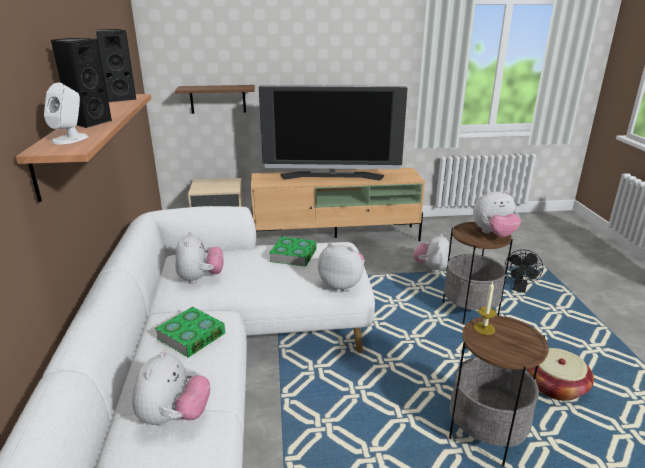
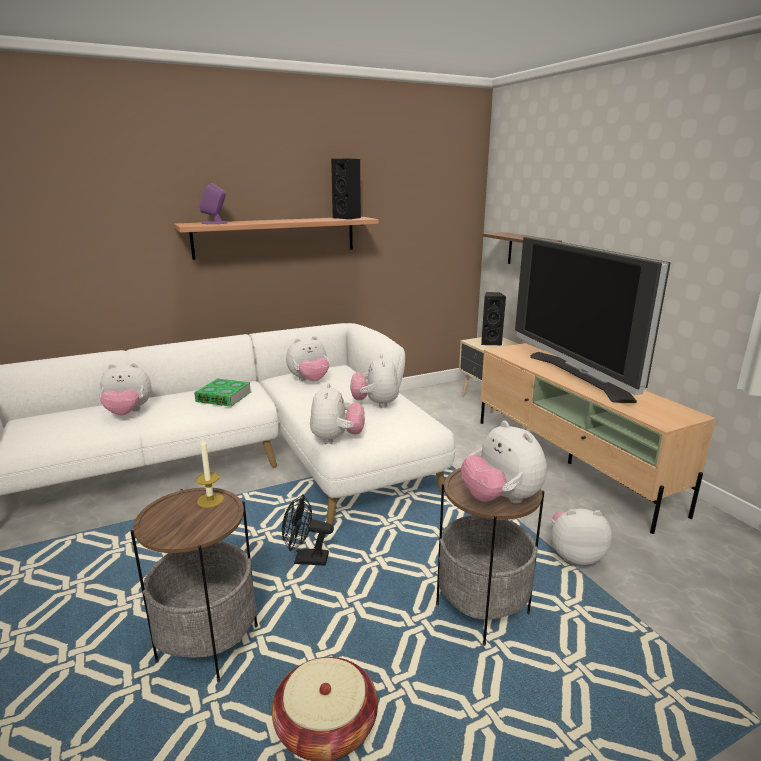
camera: 70 degrees right, 5 degrees down
white speaker [44,83,89,144] -> purple speaker [200,183,227,224]
black speaker [50,38,112,128] -> black speaker moved to [481,292,506,346]
book [269,237,317,267] -> plush toy [350,354,399,408]
black fan [505,250,543,293] -> black fan moved to [282,495,334,566]

